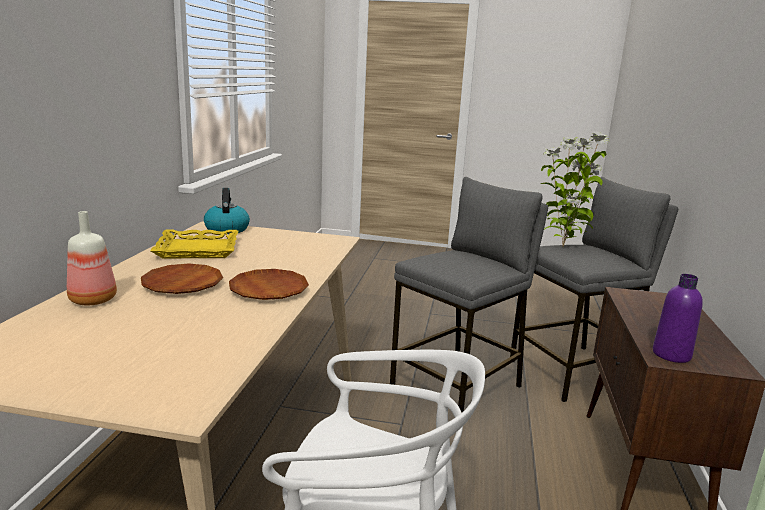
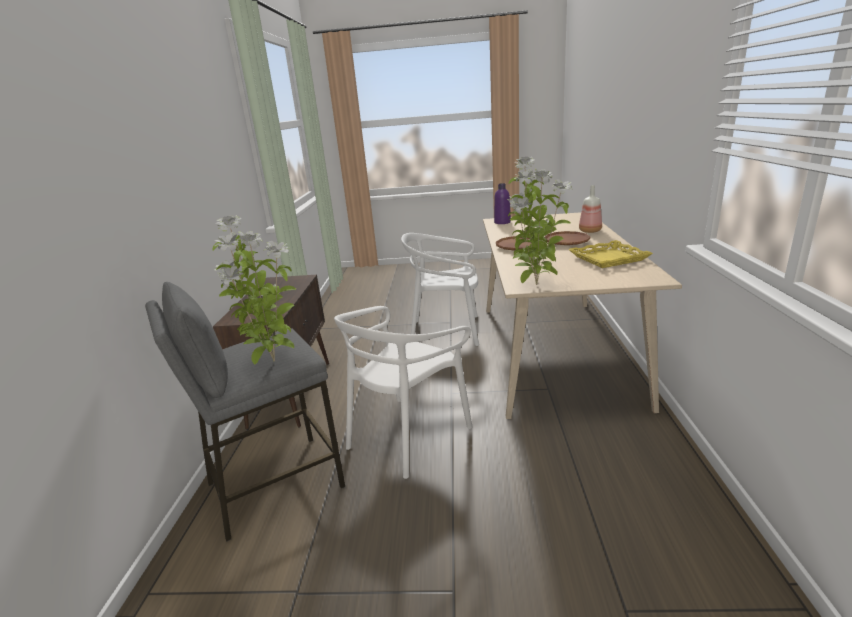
camera: 175 degrees right, 5 degrees up
kettle [204,188,250,234] -> none
grey stool [390,177,548,412] -> white chair [334,306,473,479]
purple bottle [653,274,703,363] -> purple bottle moved to [494,183,511,224]
none -> potted plant [507,157,572,285]

